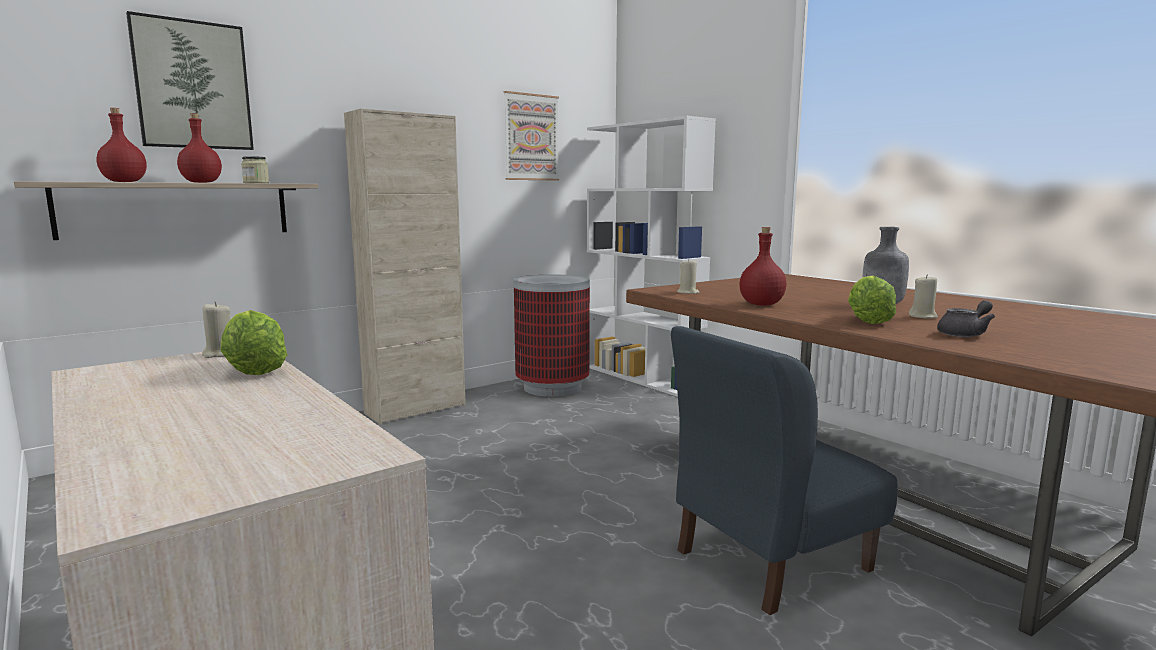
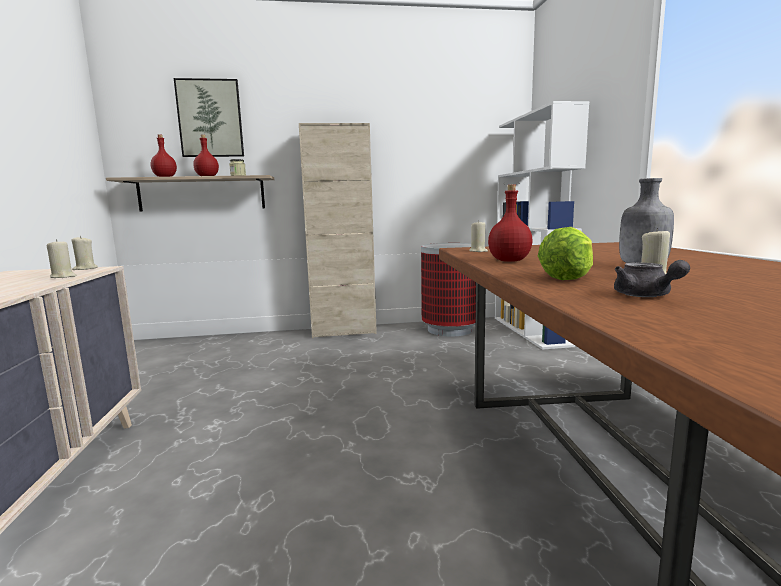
camera: 30 degrees right, 0 degrees up
lettuce [220,310,287,375] -> beige candle [47,239,77,278]
picture [504,91,559,181] -> none
blue chair [671,326,897,615] -> none
grey teapot [937,300,995,337] -> grey teapot turned 75 degrees clockwise [614,260,690,297]

